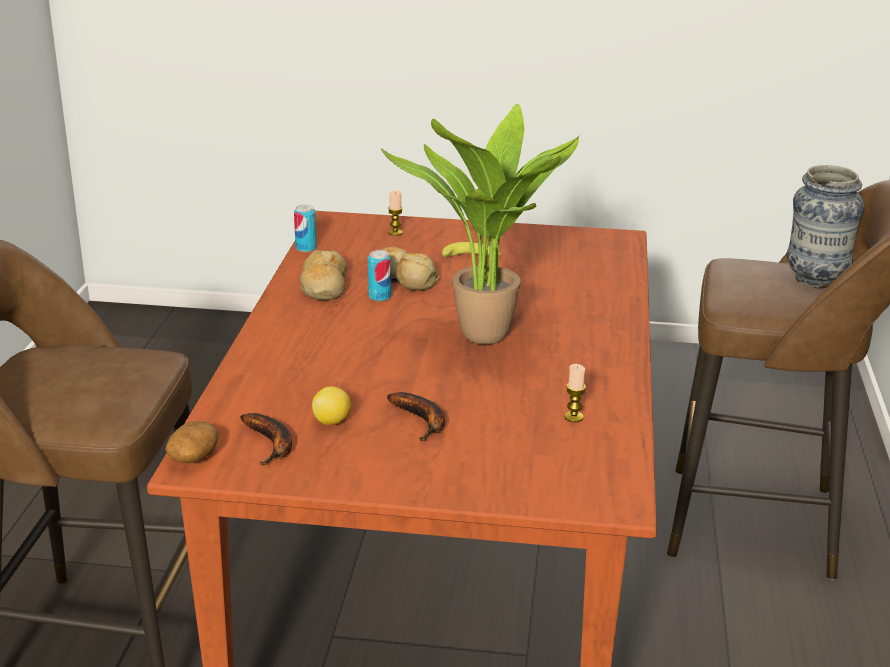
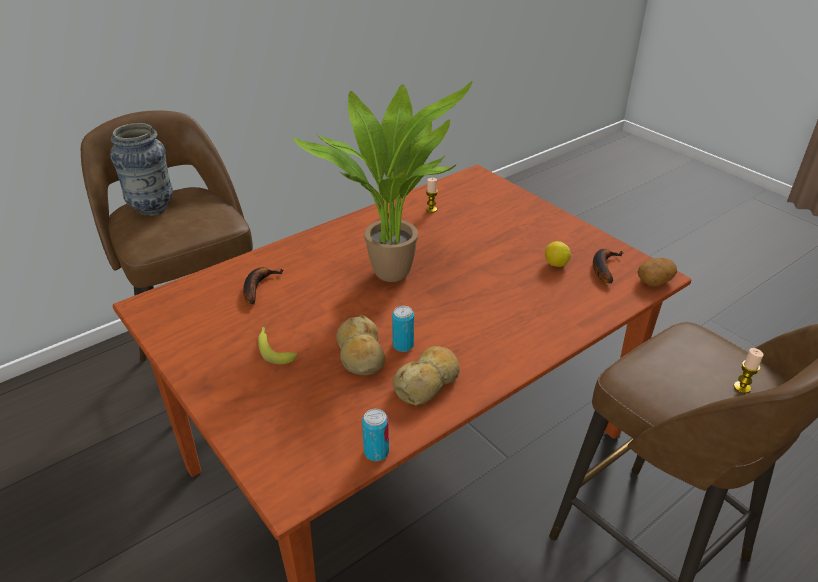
camera: 135 degrees left, 10 degrees up
banana [387,392,445,441] -> banana moved to [243,267,284,304]
candle [388,191,403,236] -> candle moved to [733,348,764,394]

